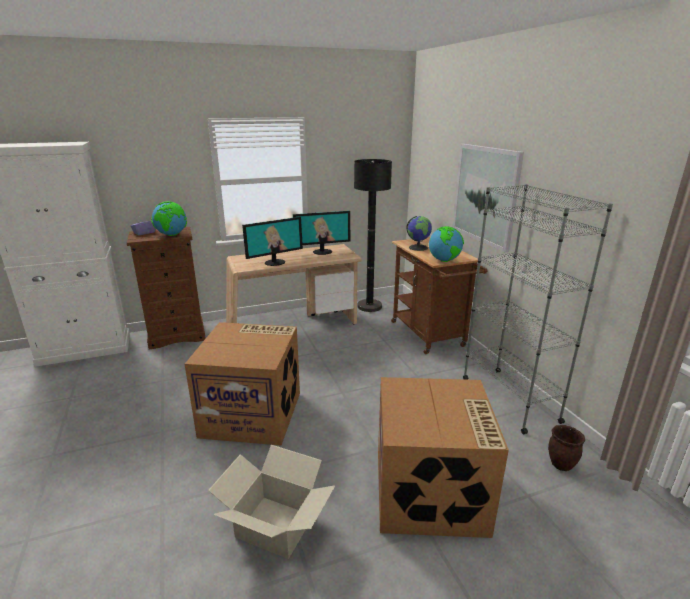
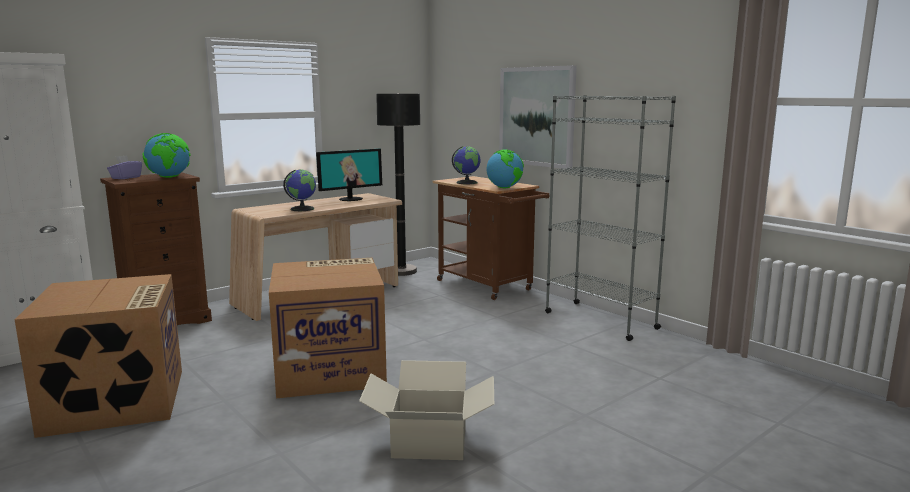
camera: 20 degrees left, 10 degrees down
monitor [242,217,303,266] -> globe [283,169,316,211]
cardboard box [378,377,509,538] -> cardboard box moved to [15,274,182,438]
brown planter [548,425,585,471] -> none

